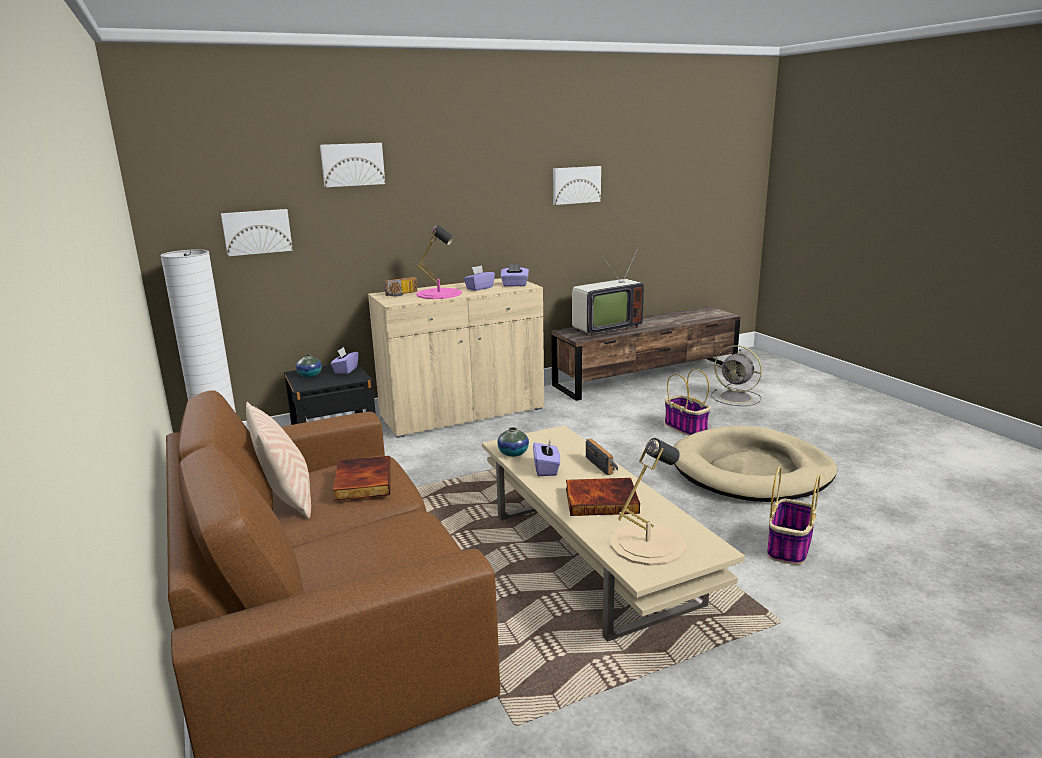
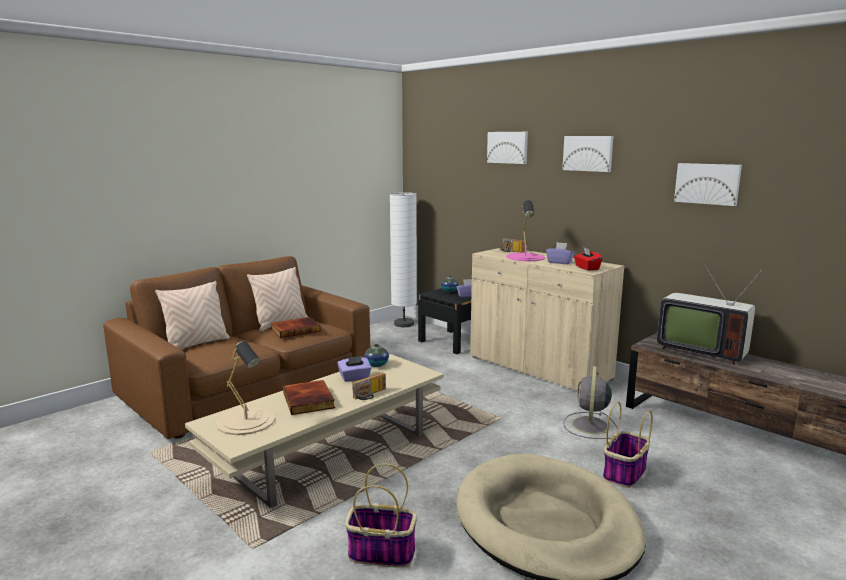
camera: 70 degrees right, 5 degrees down
picture [221,209,293,256] -> picture moved to [562,136,614,172]
purple tissue box [501,264,529,287] -> red tissue box [574,247,603,271]
grey fan [712,345,762,406] -> grey fan moved to [563,366,617,439]
none -> beige pillow [155,281,230,350]

